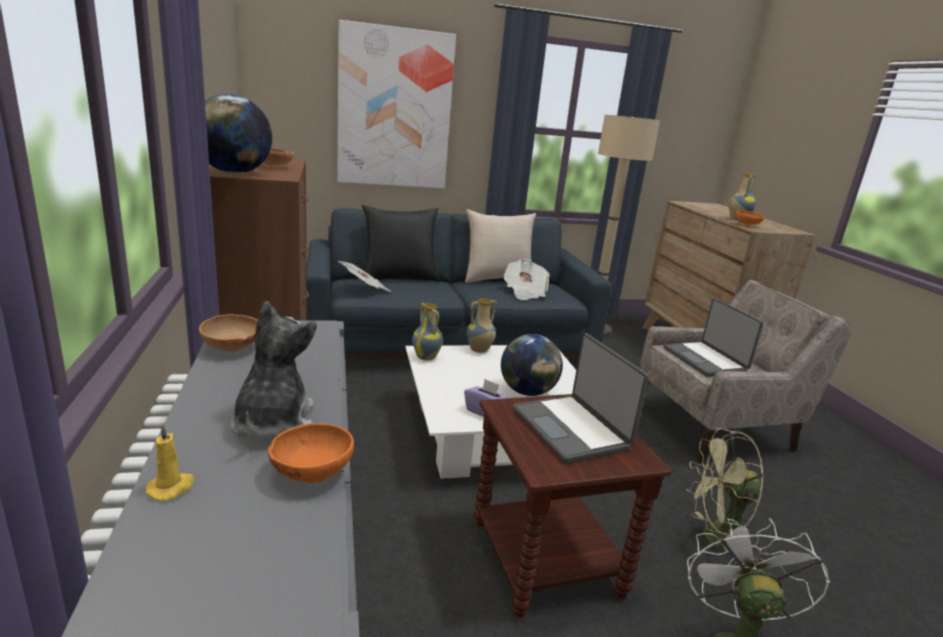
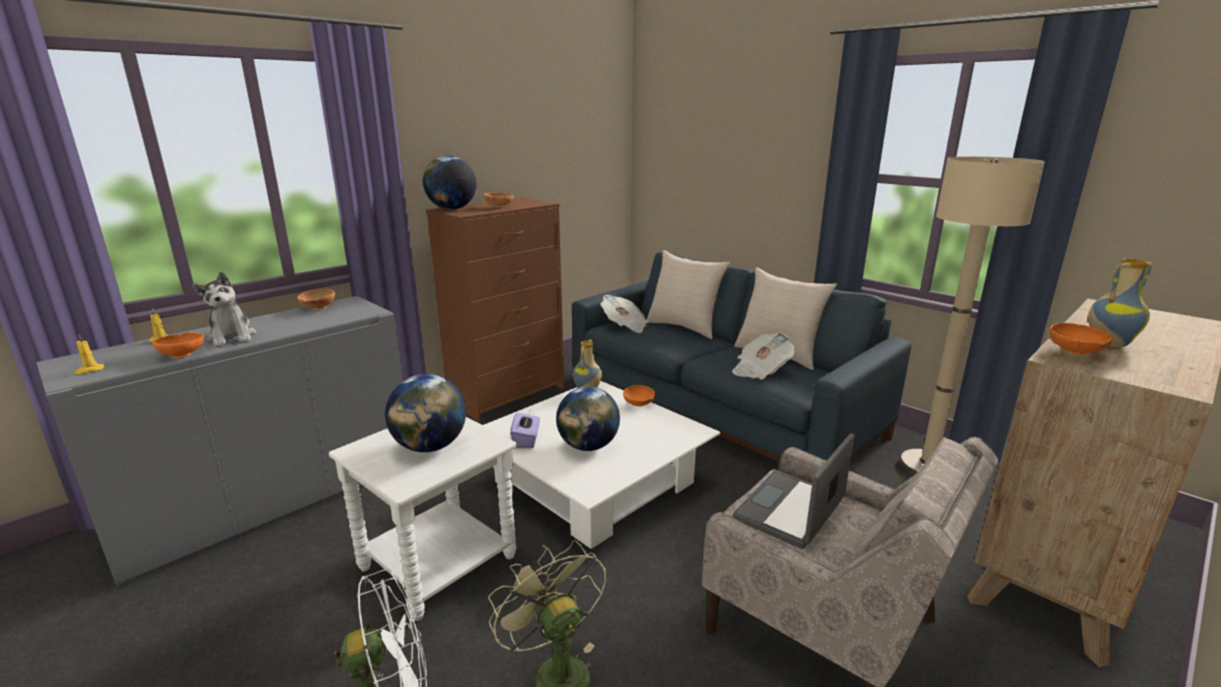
camera: 60 degrees right, 0 degrees up
plush toy [230,301,317,438] -> plush toy turned 90 degrees clockwise [192,272,256,347]
picture [337,20,456,189] -> none
black pillow [362,205,440,282] -> beige pillow [647,250,730,339]
vase [467,298,497,353] -> orange bowl [623,385,655,407]
brown side table [474,394,672,617] -> white side table [329,417,517,621]
laptop [513,333,649,464] -> globe [385,374,466,452]
none -> yellow candle [74,334,104,374]

